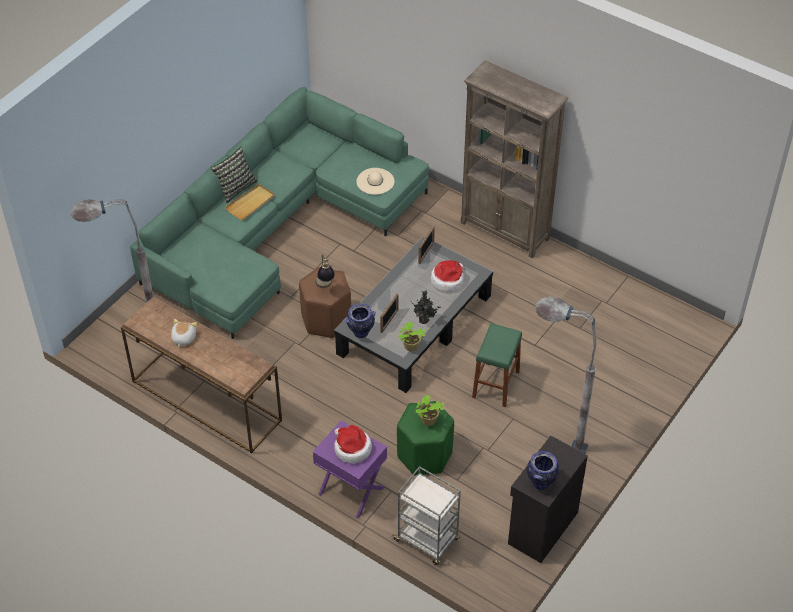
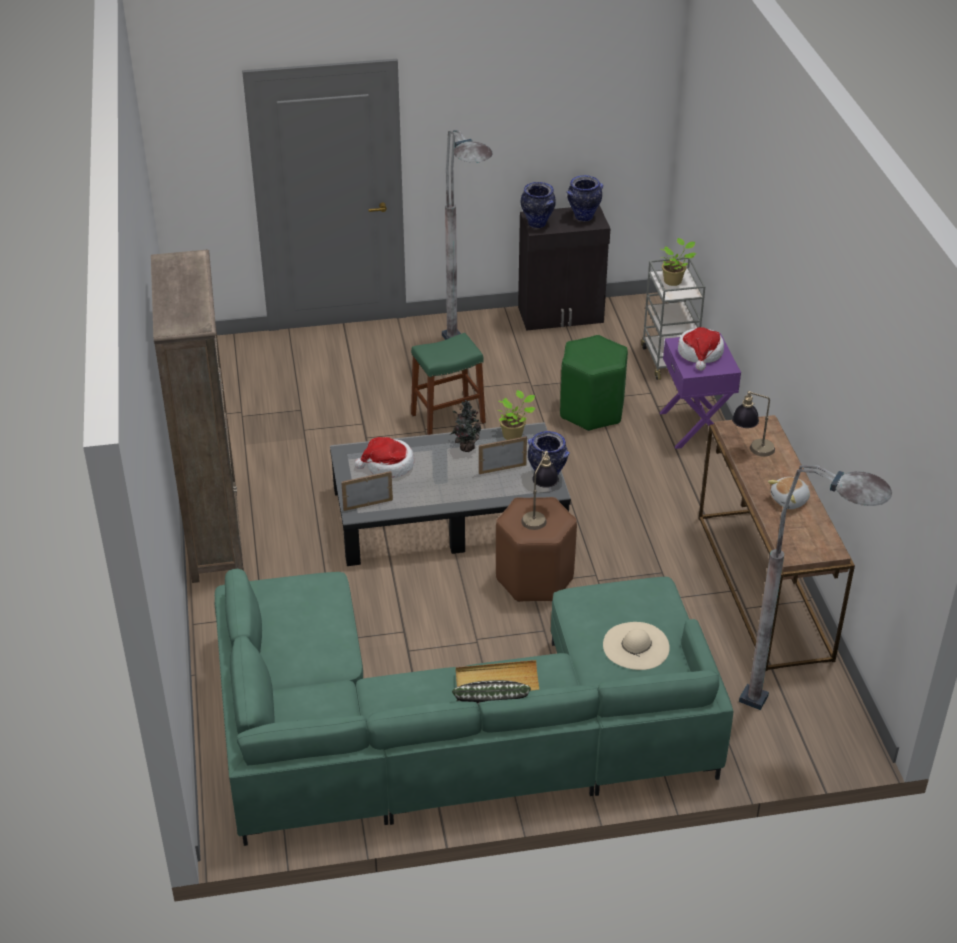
camera: 135 degrees left, 10 degrees down
beige hat [356,168,395,195] -> beige hat moved to [603,622,670,670]
potted plant [415,394,444,426] -> potted plant moved to [661,238,696,286]
none -> vase [521,182,556,228]
none -> table lamp [732,391,775,457]

